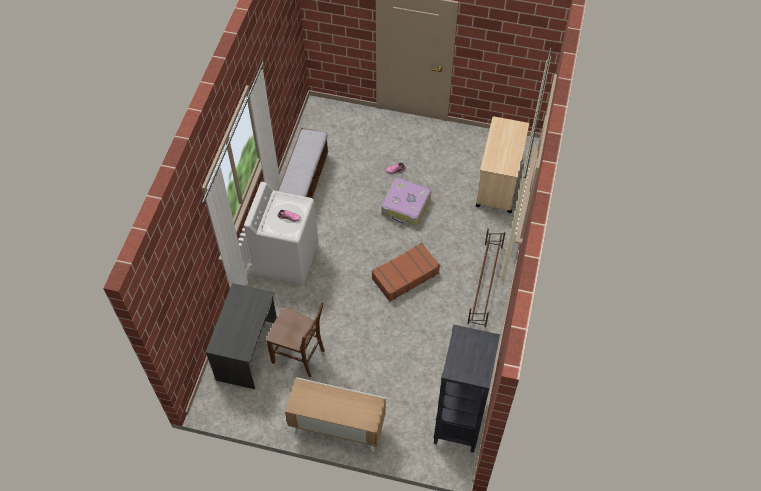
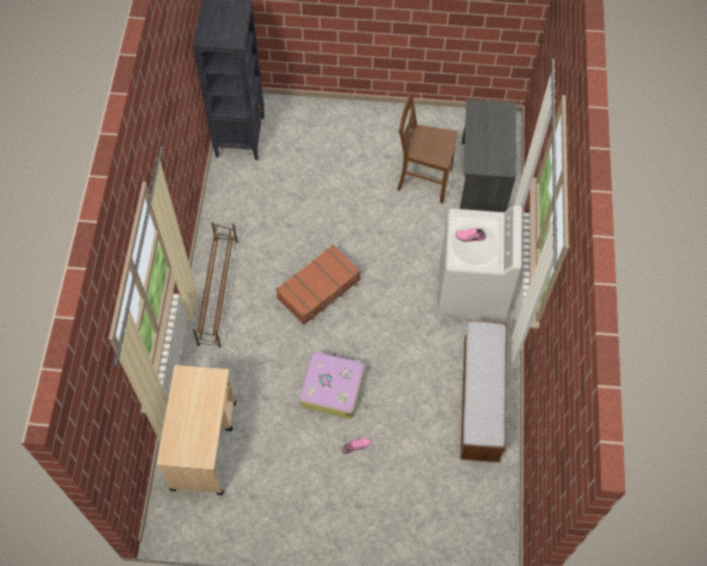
camera: 170 degrees right, 5 degrees up
cabinet [285,377,386,452] -> none

